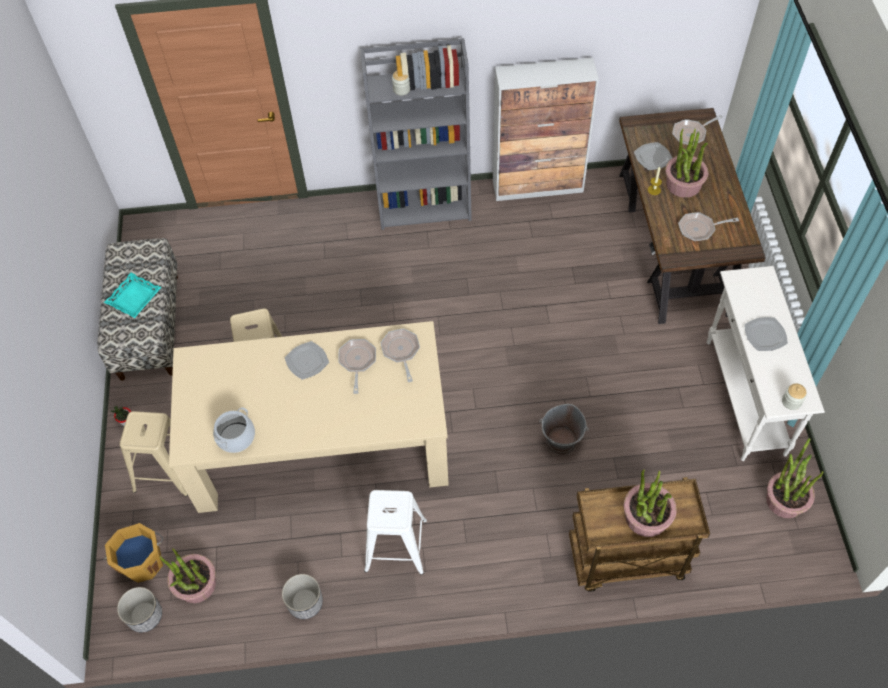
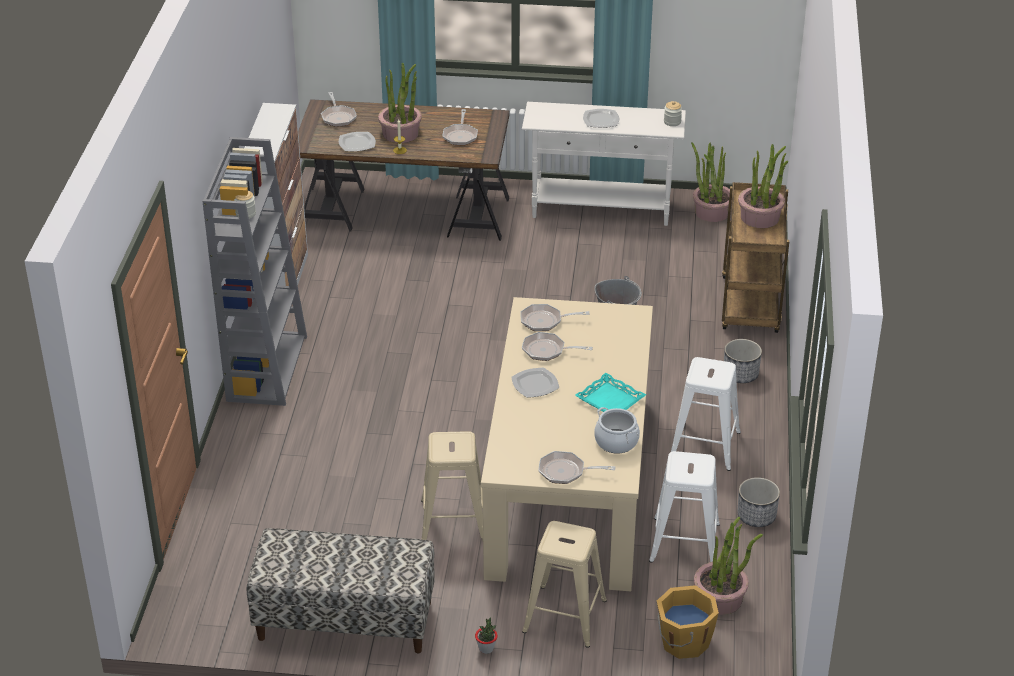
camera: 80 degrees left, 20 degrees down
turquoise tray [104,272,161,318] -> turquoise tray moved to [575,373,646,412]
planter [117,587,162,633] -> planter moved to [724,339,762,383]
none -> frying pan [538,451,615,484]
none -> white stool [649,451,720,563]

